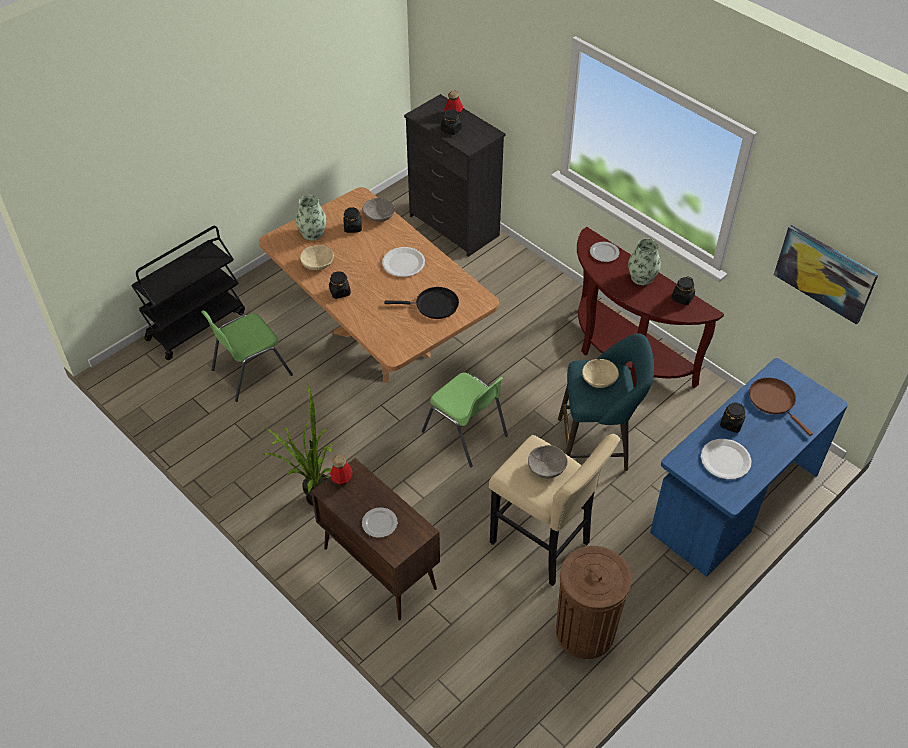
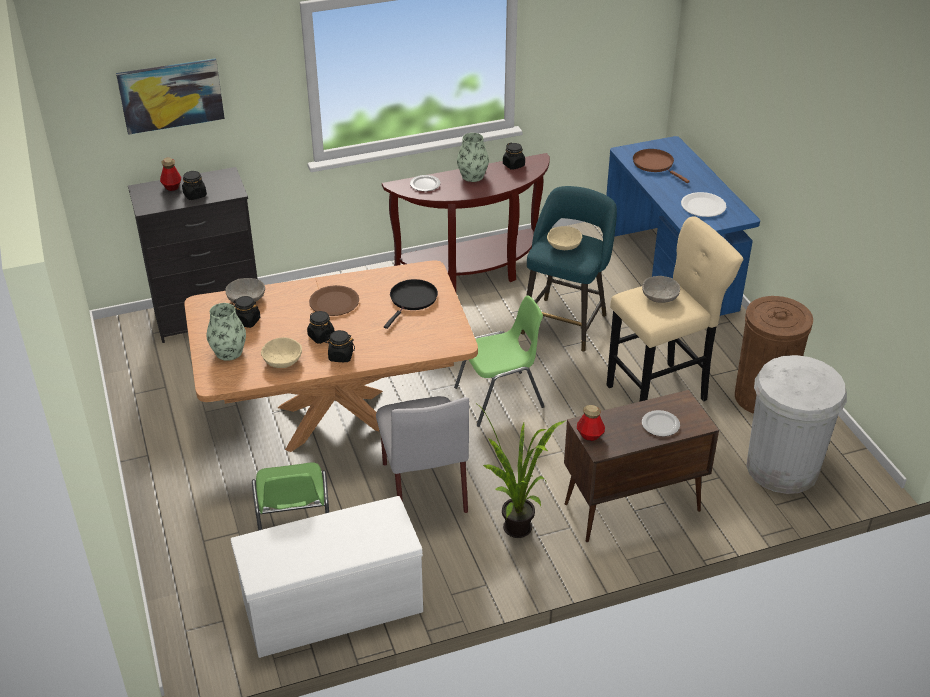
camera: 65 degrees left, 10 degrees down
black cart [131,226,245,360] -> none
white plate [382,247,425,277] -> brown plate [309,285,359,316]
black jar [720,402,746,433] -> black jar moved to [307,311,334,344]
brown frying pan [749,378,813,436] -> brown frying pan turned 60 degrees clockwise [633,149,690,183]
picture [774,225,879,325] -> picture moved to [116,58,225,135]
none -> white bench [231,496,423,658]
none -> grey chair [376,396,469,513]
none -> white trash can [747,355,847,494]

